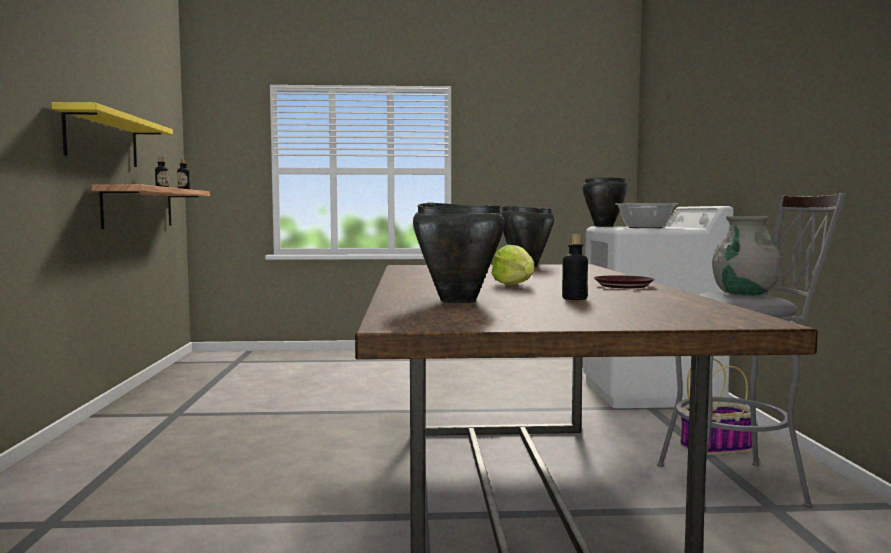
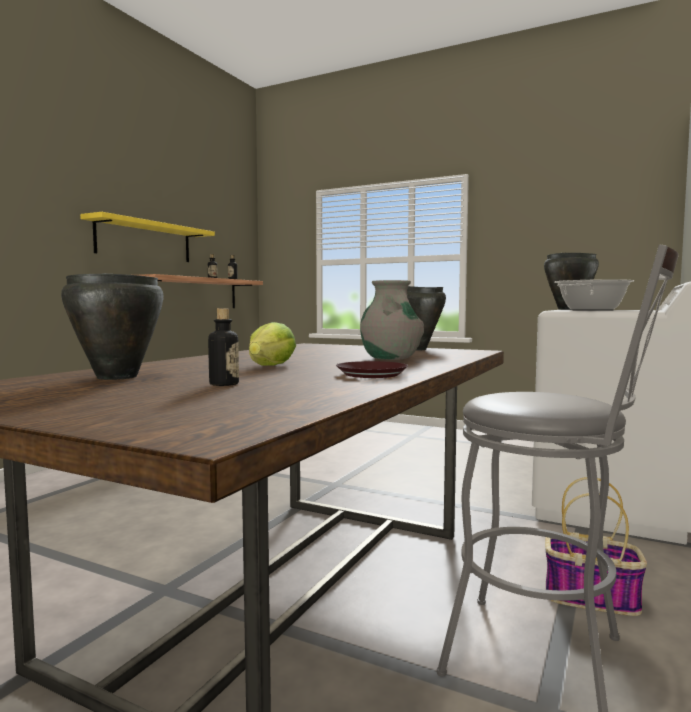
camera: 30 degrees right, 0 degrees up
grey vase [712,216,782,296] -> grey vase moved to [360,280,424,360]

